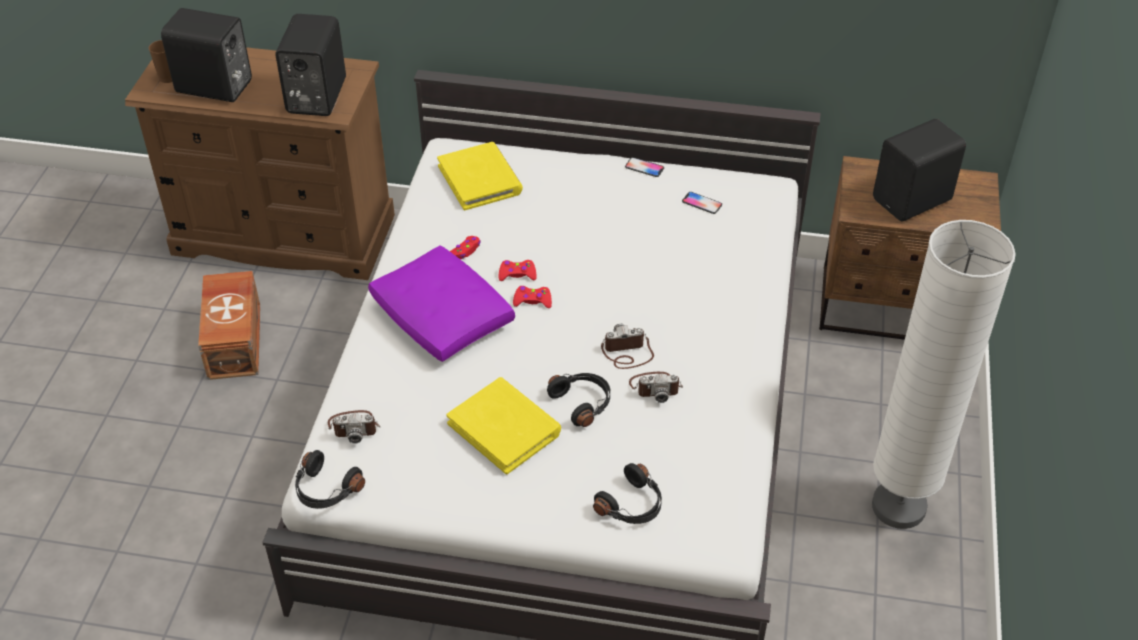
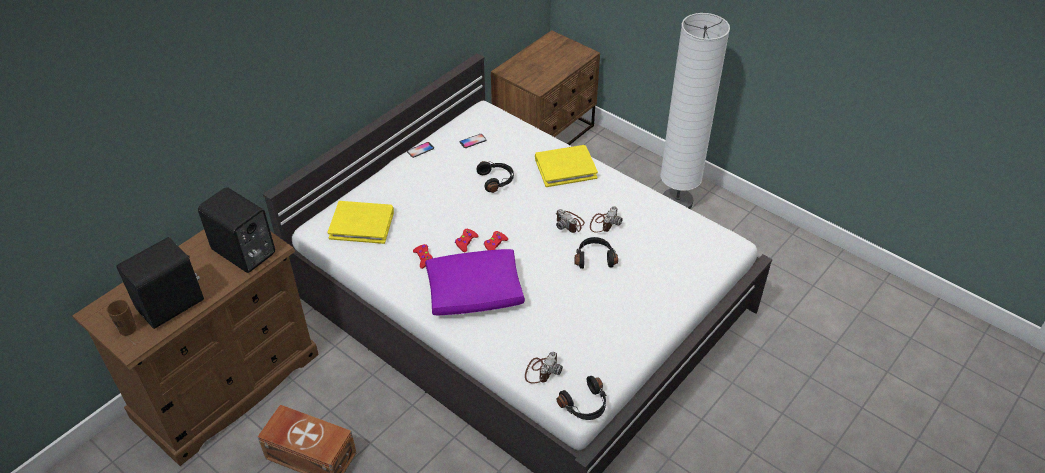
camera: 60 degrees left, 0 degrees up
yellow book [446,377,561,474] -> yellow book moved to [535,145,598,187]
black headphones [593,463,662,524] -> black headphones moved to [477,161,514,193]
camera [601,324,654,369] -> camera turned 60 degrees counterclockwise [556,209,585,233]
black speaker [873,119,966,221] -> none

